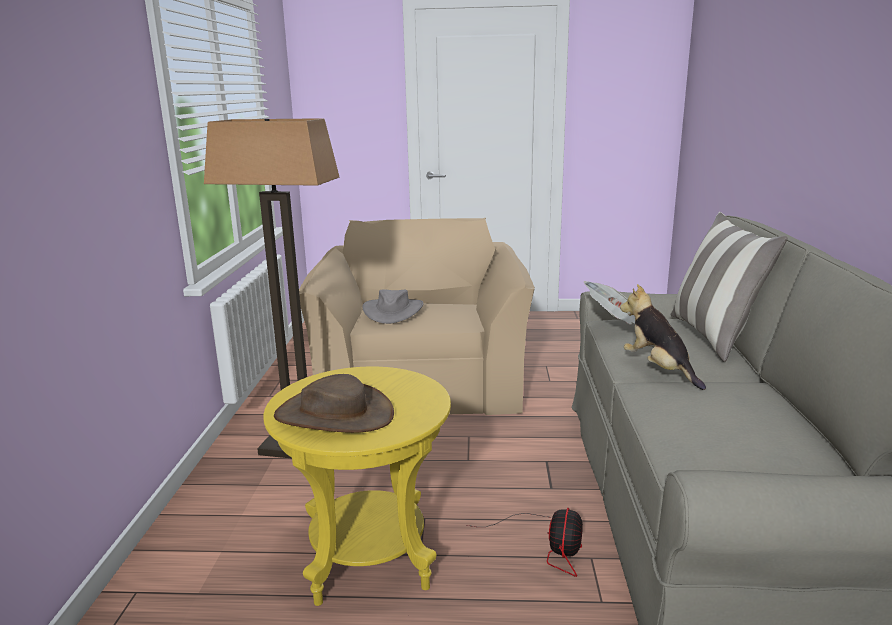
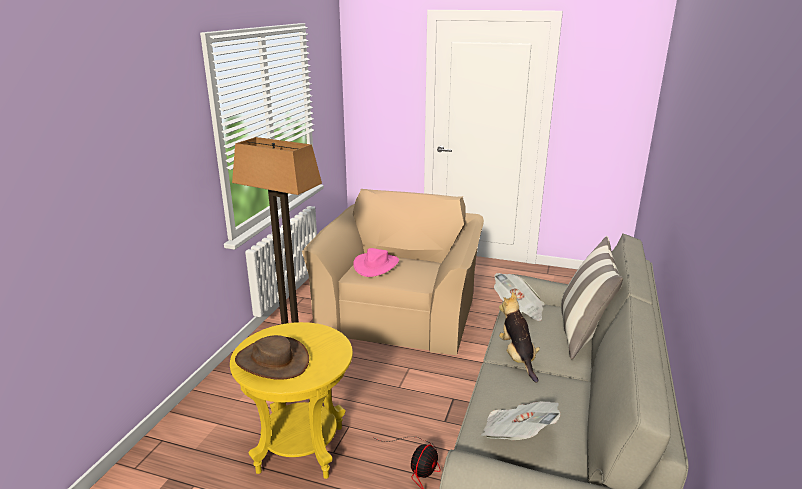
camera: 15 degrees right, 5 degrees up
grey hat [362,289,424,324] -> pink hat [353,248,399,277]
none -> newspaper [481,401,561,440]

